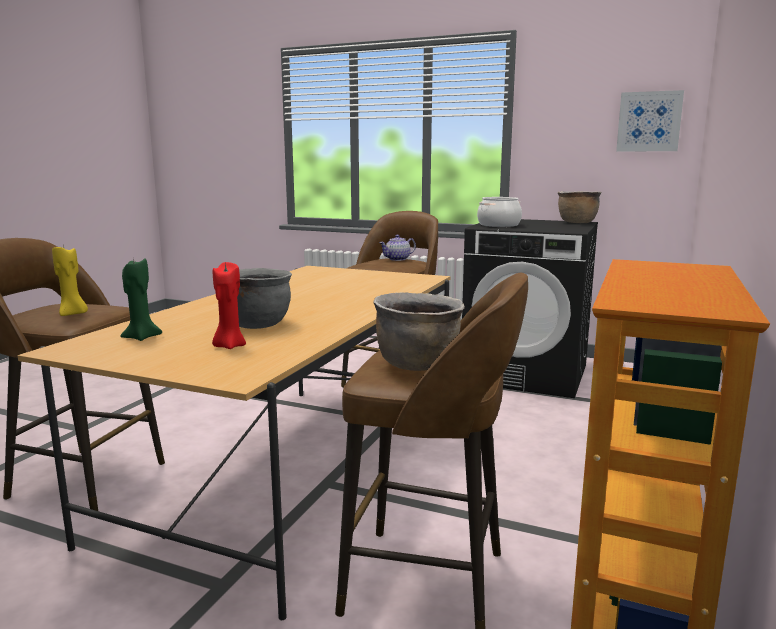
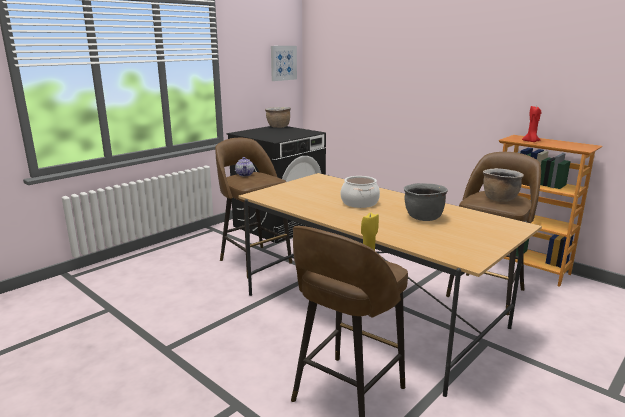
camera: 70 degrees left, 5 degrees up
green candle [120,257,162,341] -> none
red candle [212,262,246,349] -> red candle moved to [522,106,541,142]
cooking pot [477,197,522,227] -> cooking pot moved to [341,176,380,208]

